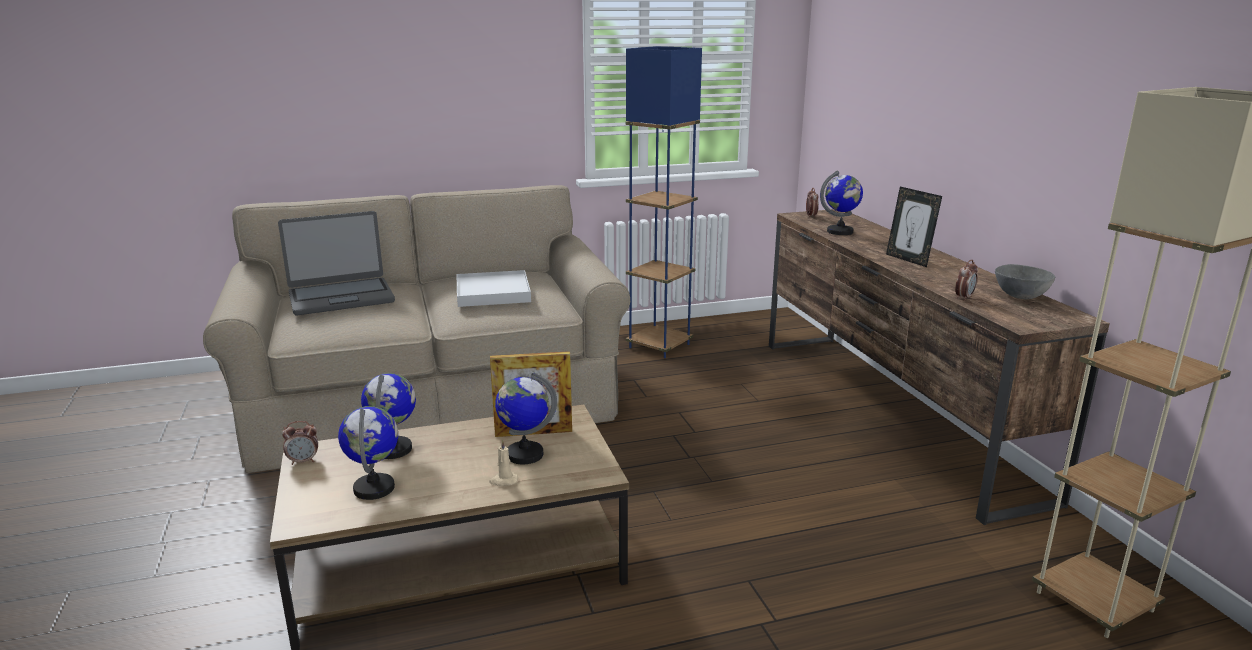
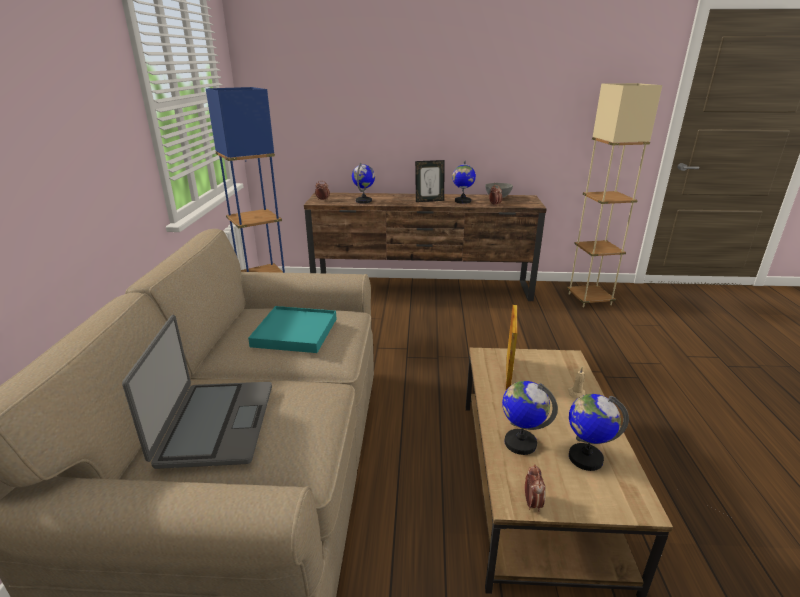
camera: 70 degrees left, 5 degrees up
white tray [456,270,531,307] -> turquoise tray [248,306,336,353]
globe [495,372,557,464] -> globe moved to [452,161,476,204]

